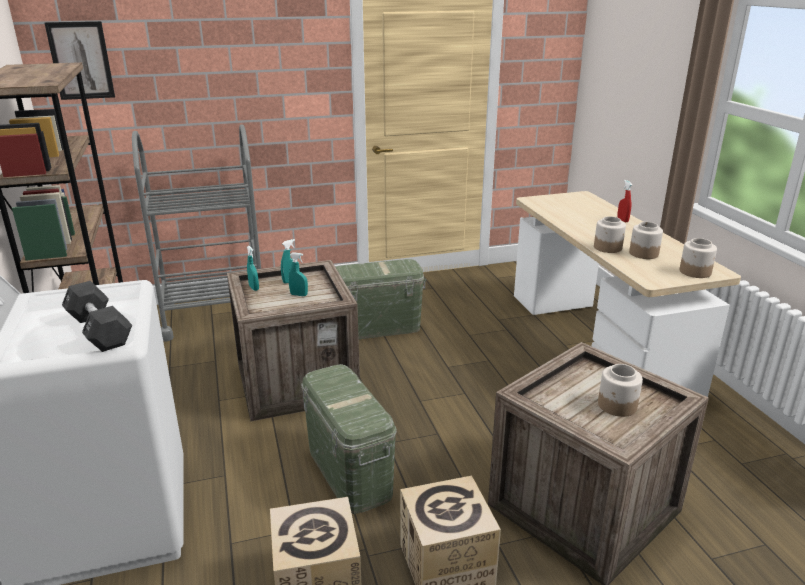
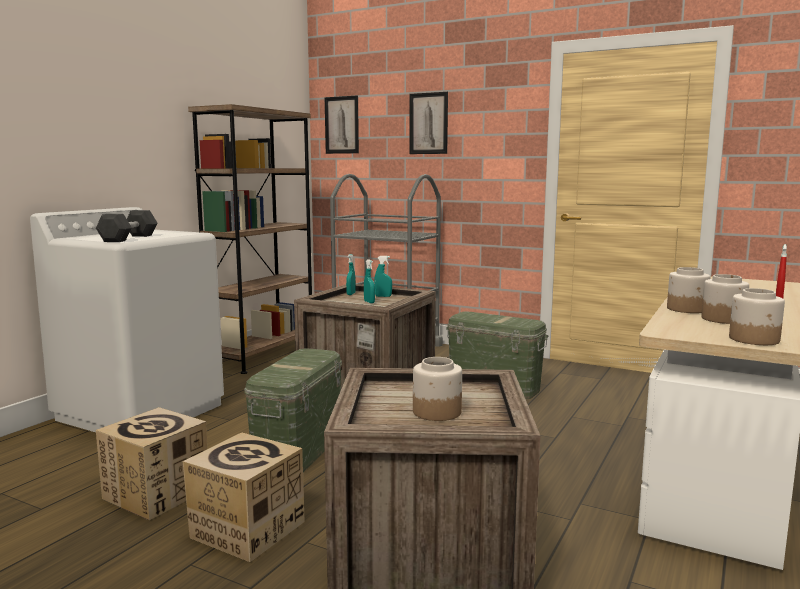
camera: 45 degrees right, 15 degrees down
none -> picture [409,92,448,154]

